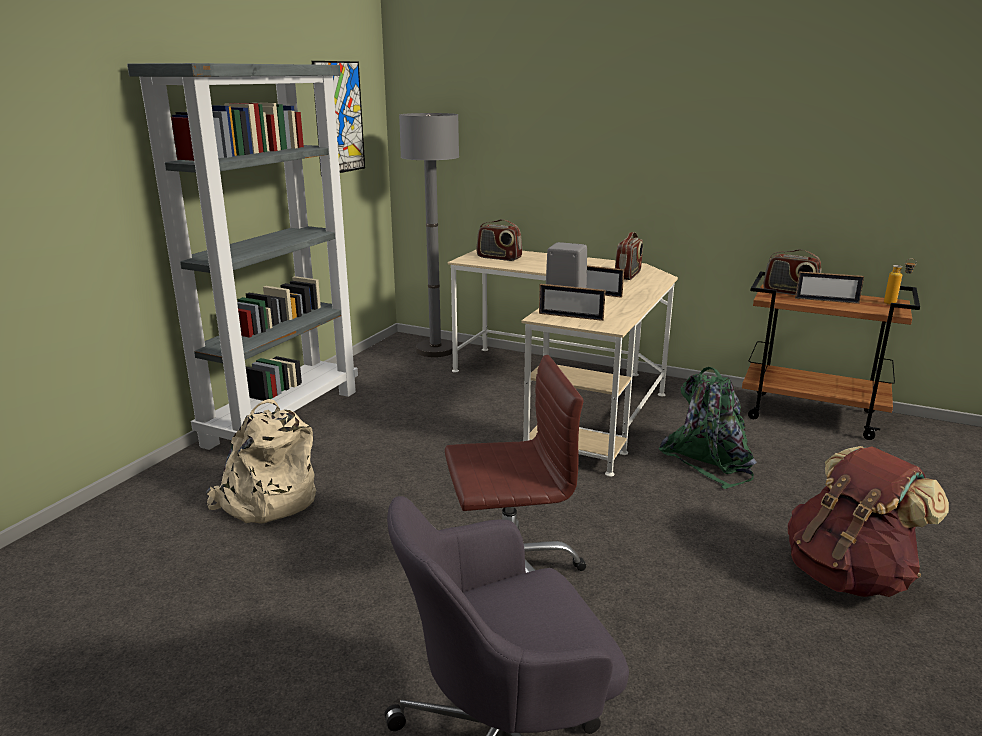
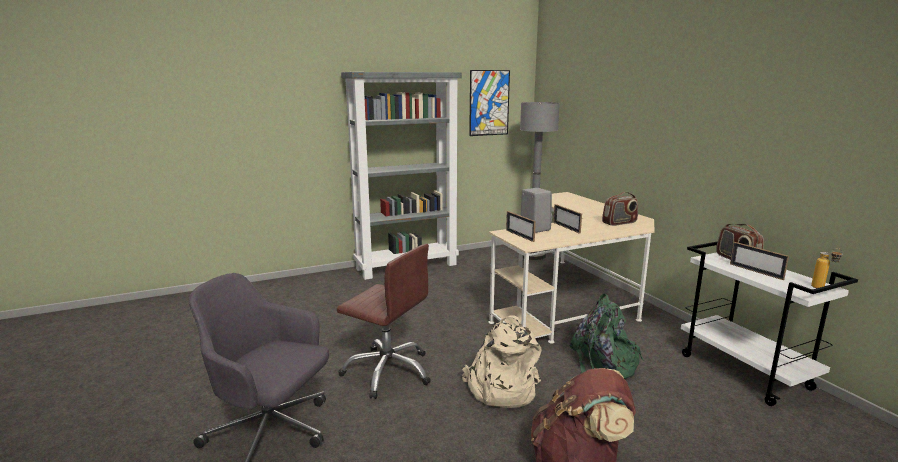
camera: 40 degrees right, 5 degrees down
beige backpack [206,399,316,523] -> beige backpack moved to [462,315,542,408]
radio [477,219,522,261] -> none
brown cart [742,272,920,440] -> white cart [681,241,858,406]

